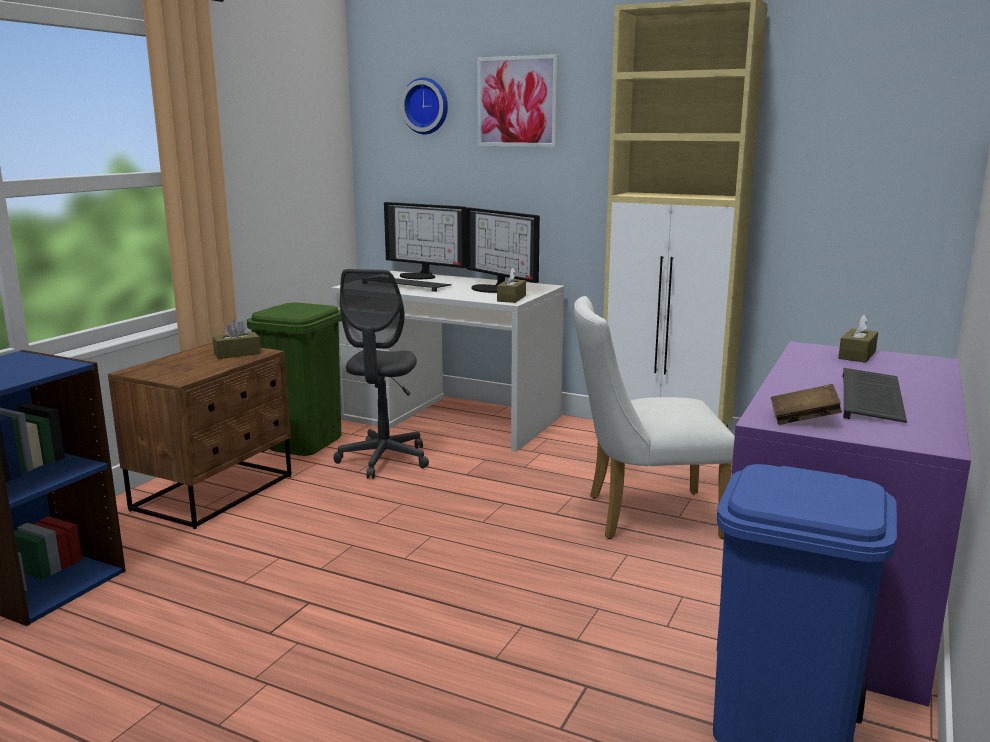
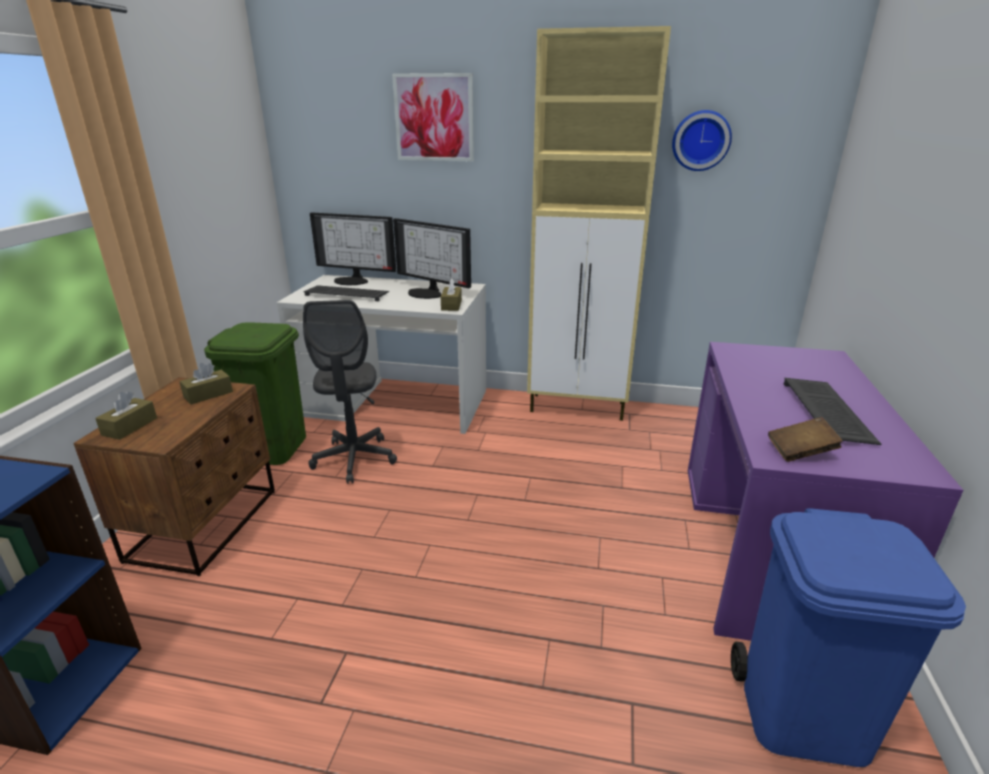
camera: 15 degrees left, 10 degrees up
wall clock [401,78,448,134] -> wall clock moved to [672,110,732,171]
white chair [574,296,735,539] -> none
brown tissue box [838,314,878,363] -> brown tissue box moved to [95,391,157,440]

